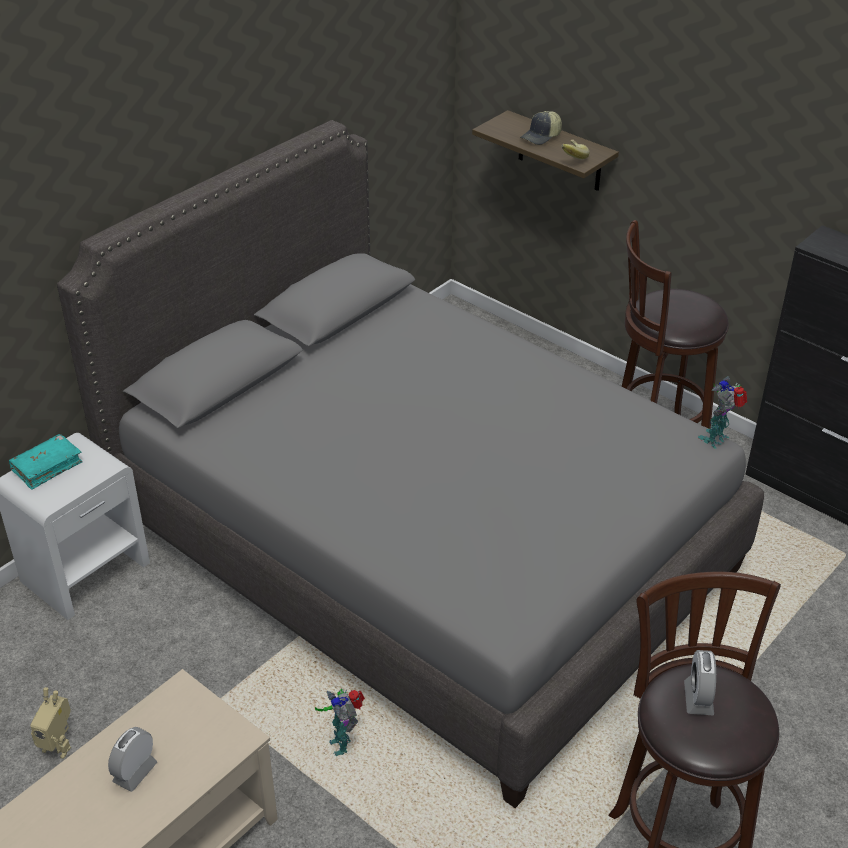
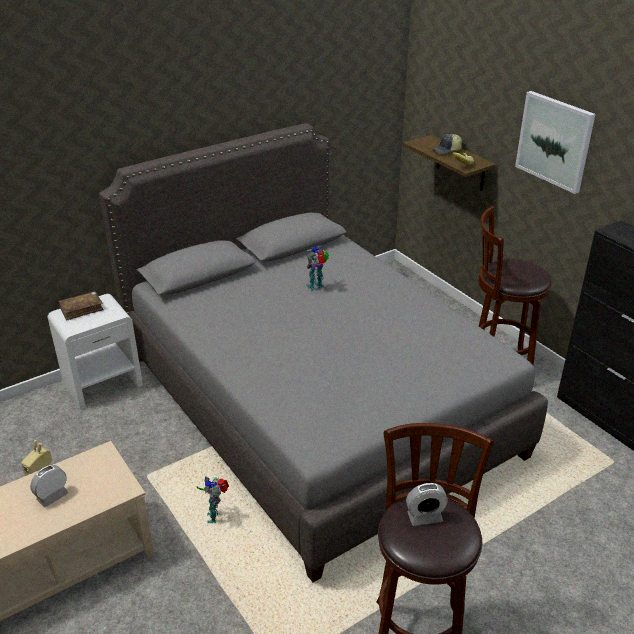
camera: 15 degrees right, 5 degrees down
turquoise book [9,434,83,490] -> brown book [59,291,104,320]
alarm clock [684,650,716,715] -> alarm clock turned 120 degrees counterclockwise [406,483,448,526]
toy robot [698,376,747,449] -> toy robot moved to [305,246,329,292]
none -> picture [515,91,595,194]

